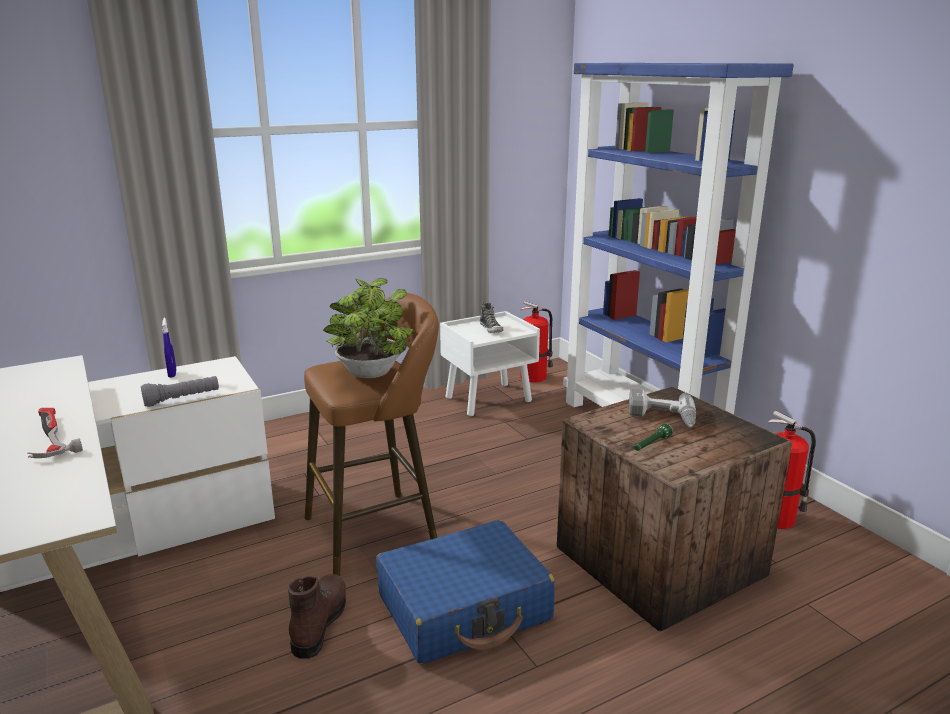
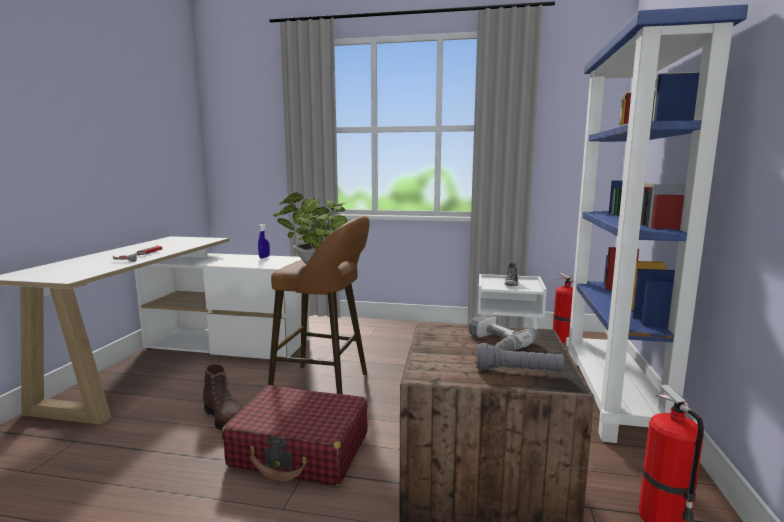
camera: 40 degrees right, 10 degrees down
grey flashlight [141,376,219,407] -> grey flashlight moved to [476,343,564,372]
brown boot [287,574,346,659] -> brown boot turned 90 degrees clockwise [203,364,242,430]
blue suitcase [376,520,555,664] -> red suitcase [222,385,368,486]
green flashlight [634,423,673,451] -> none

